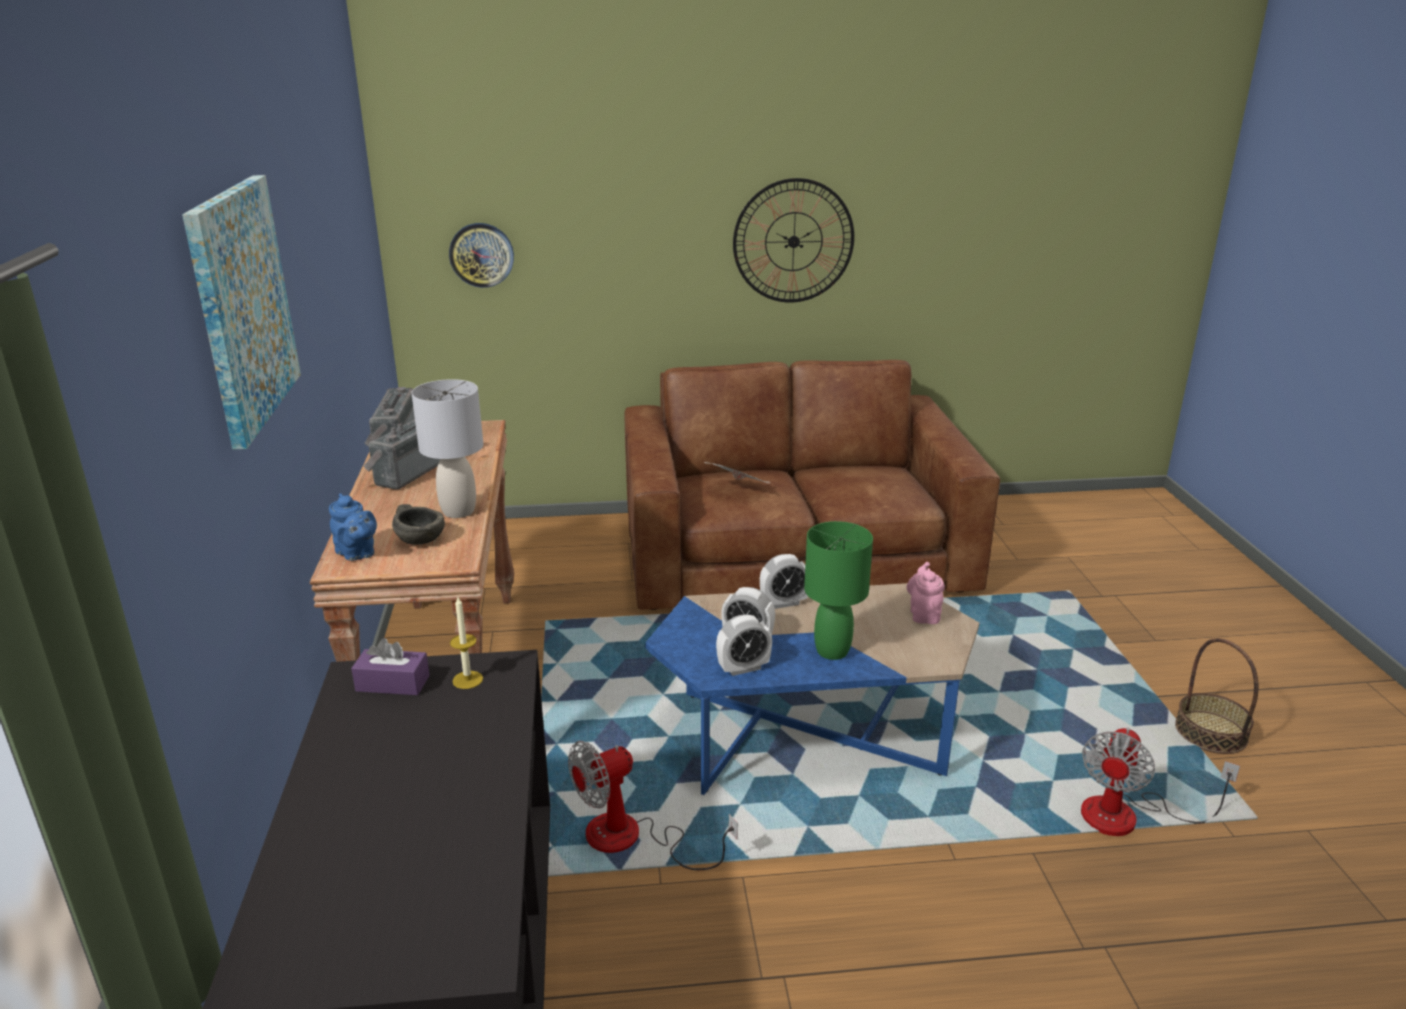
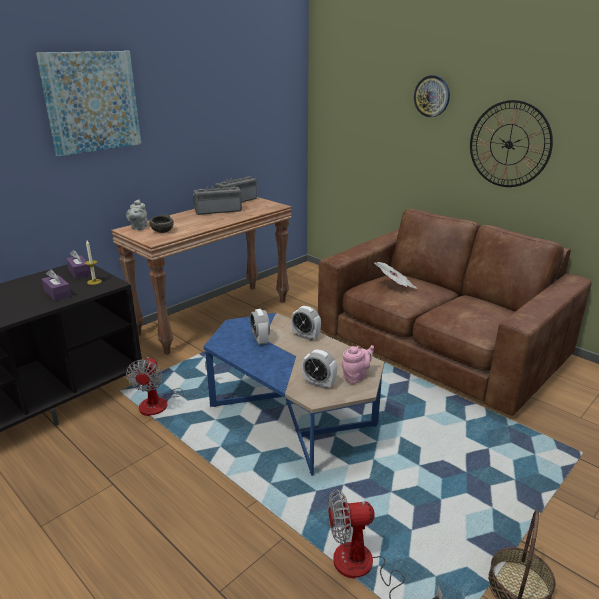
camera: 50 degrees right, 0 degrees up
blue teapot [329,493,377,561] -> grey teapot [126,199,147,230]
grey table lamp [412,379,484,518] -> none
wall clock [449,223,514,288] -> wall clock moved to [414,75,450,117]
fan [568,741,738,870] -> fan turned 105 degrees counterclockwise [126,357,208,416]
alarm clock [716,615,772,676] -> alarm clock moved to [302,349,337,389]
green table lamp [804,521,873,660] -> none
none -> purple tissue box [42,269,71,301]

